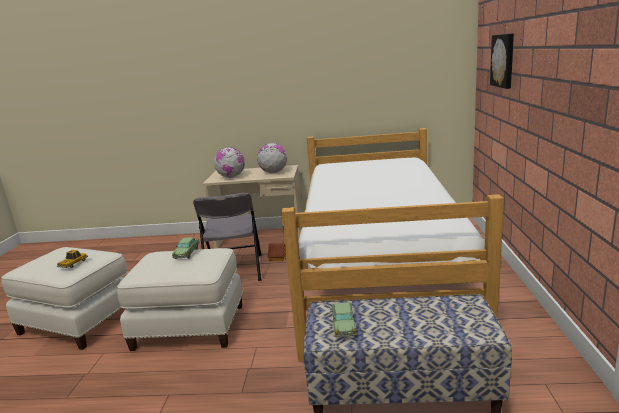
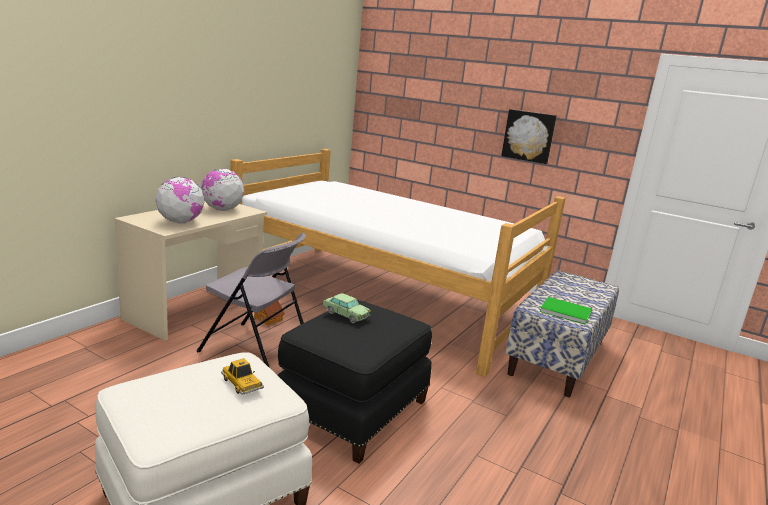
camera: 65 degrees left, 0 degrees up
white ottoman [117,248,243,351] -> black ottoman [278,300,432,464]
toy car [332,303,357,337] -> green book [540,297,592,325]
picture [490,33,514,89] -> picture moved to [501,109,557,164]

